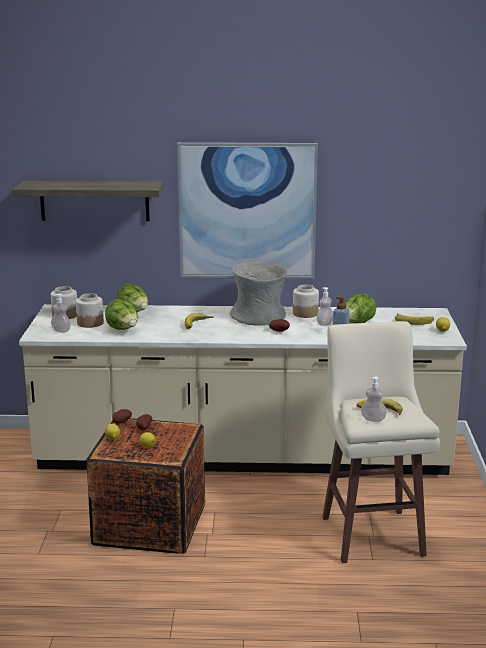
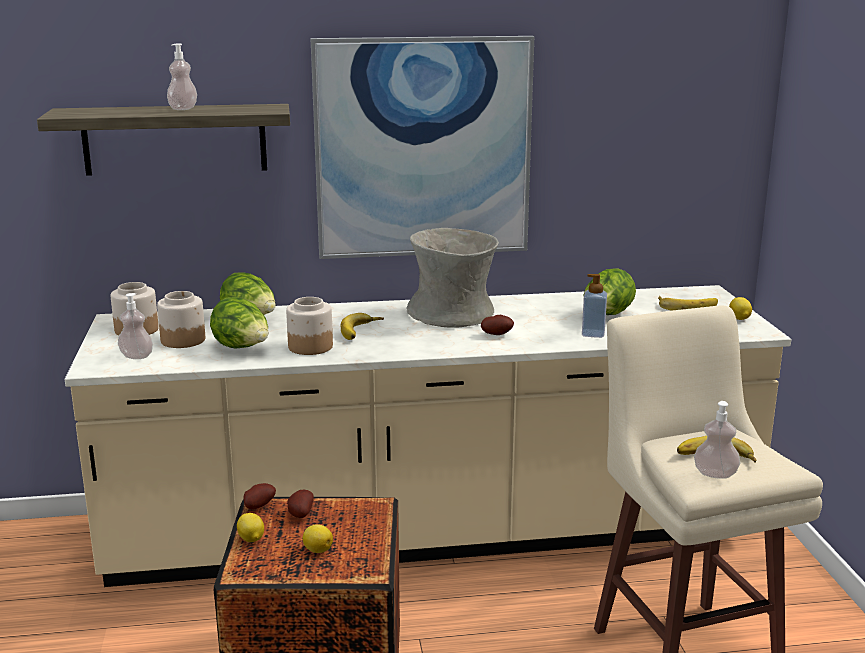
camera: 10 degrees left, 0 degrees up
jar [293,285,319,318] -> jar moved to [286,297,333,355]
soap dispenser [317,287,333,326] -> soap dispenser moved to [167,44,197,110]

